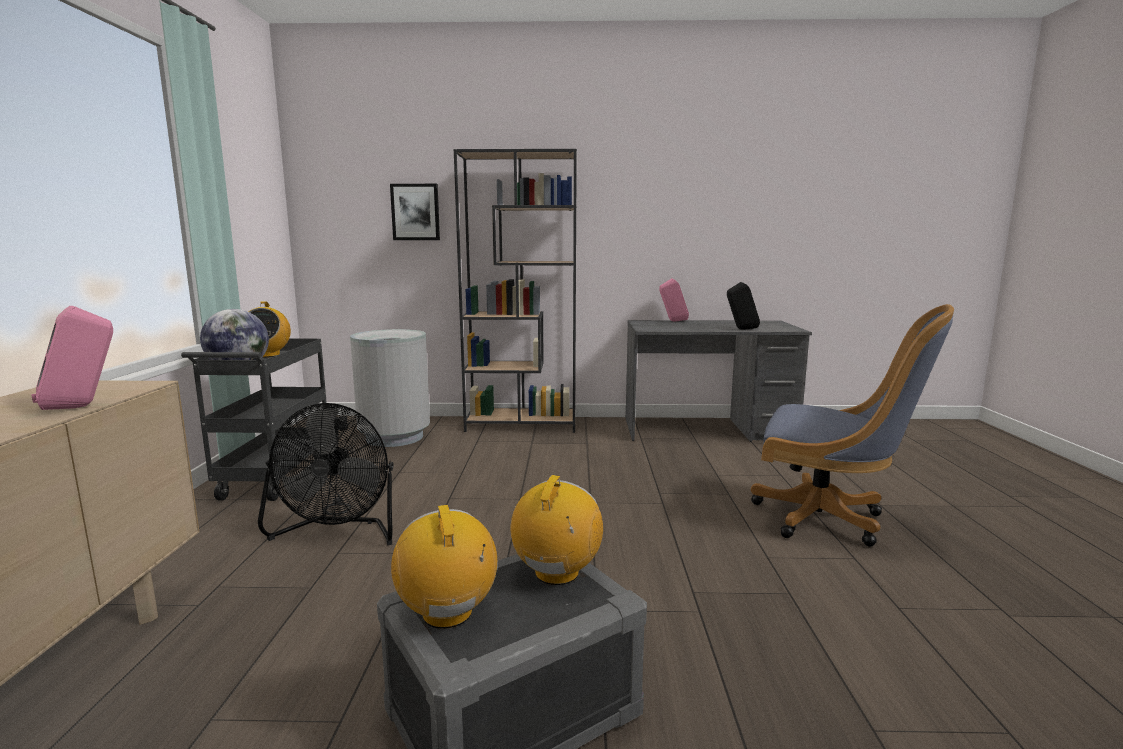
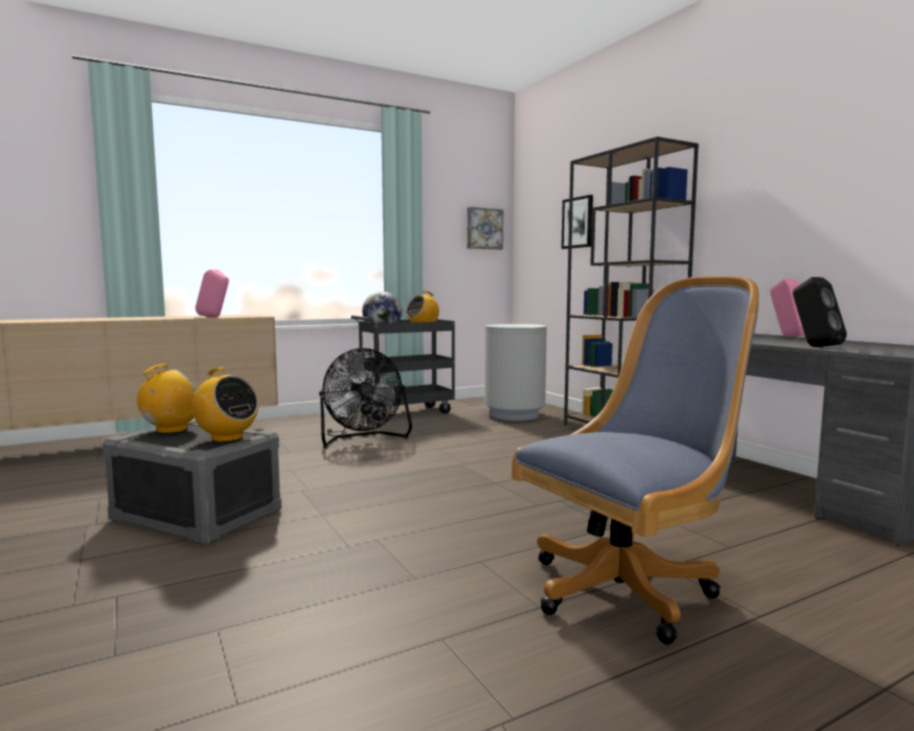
camera: 60 degrees right, 5 degrees down
black fan [258,403,393,546] -> black fan turned 90 degrees counterclockwise [319,348,412,448]
radio [511,475,603,585] -> radio turned 45 degrees clockwise [189,368,258,442]
blue office chair [751,304,954,547] -> blue office chair turned 120 degrees counterclockwise [511,276,759,645]
none -> picture [467,207,503,250]

